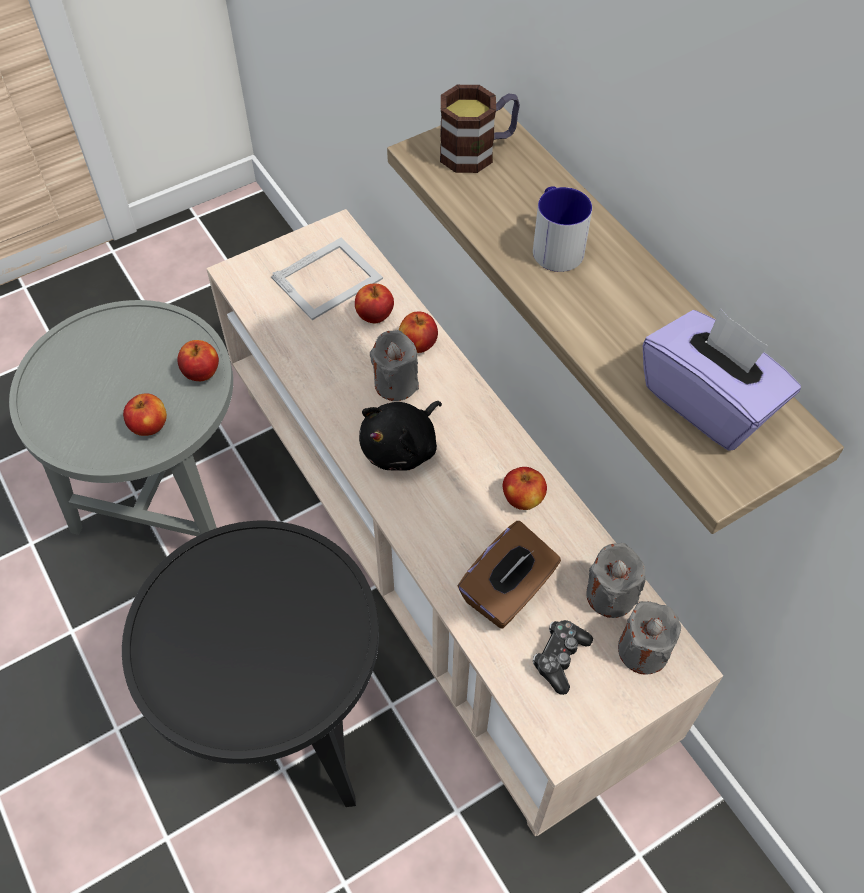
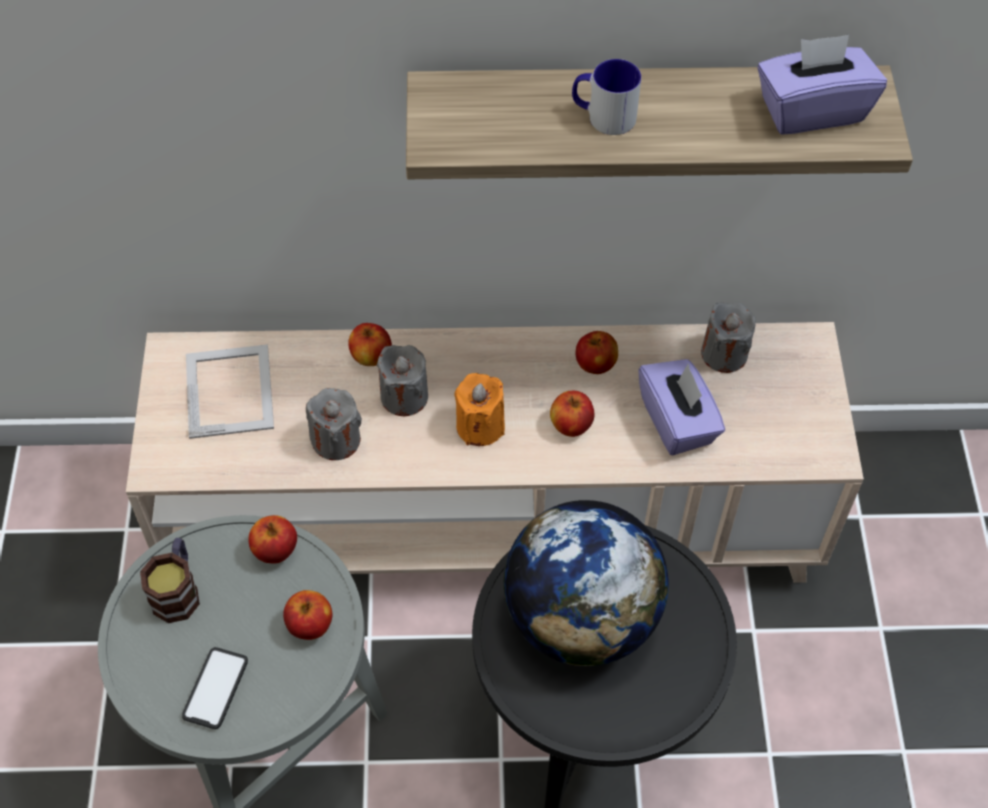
camera: 60 degrees left, 0 degrees up
apple [355,284,394,323] -> apple moved to [550,391,594,437]
black plush toy [359,401,442,471] -> orange candle [454,373,505,446]
mug [440,85,520,173] -> mug moved to [140,538,200,623]
brown tissue box [458,521,561,629] -> purple tissue box [638,359,725,455]
game controller [533,620,593,695] -> none
grey candle [618,601,681,675] -> grey candle moved to [306,388,362,460]
none -> phone [182,647,248,729]
none -> globe [504,500,669,666]

